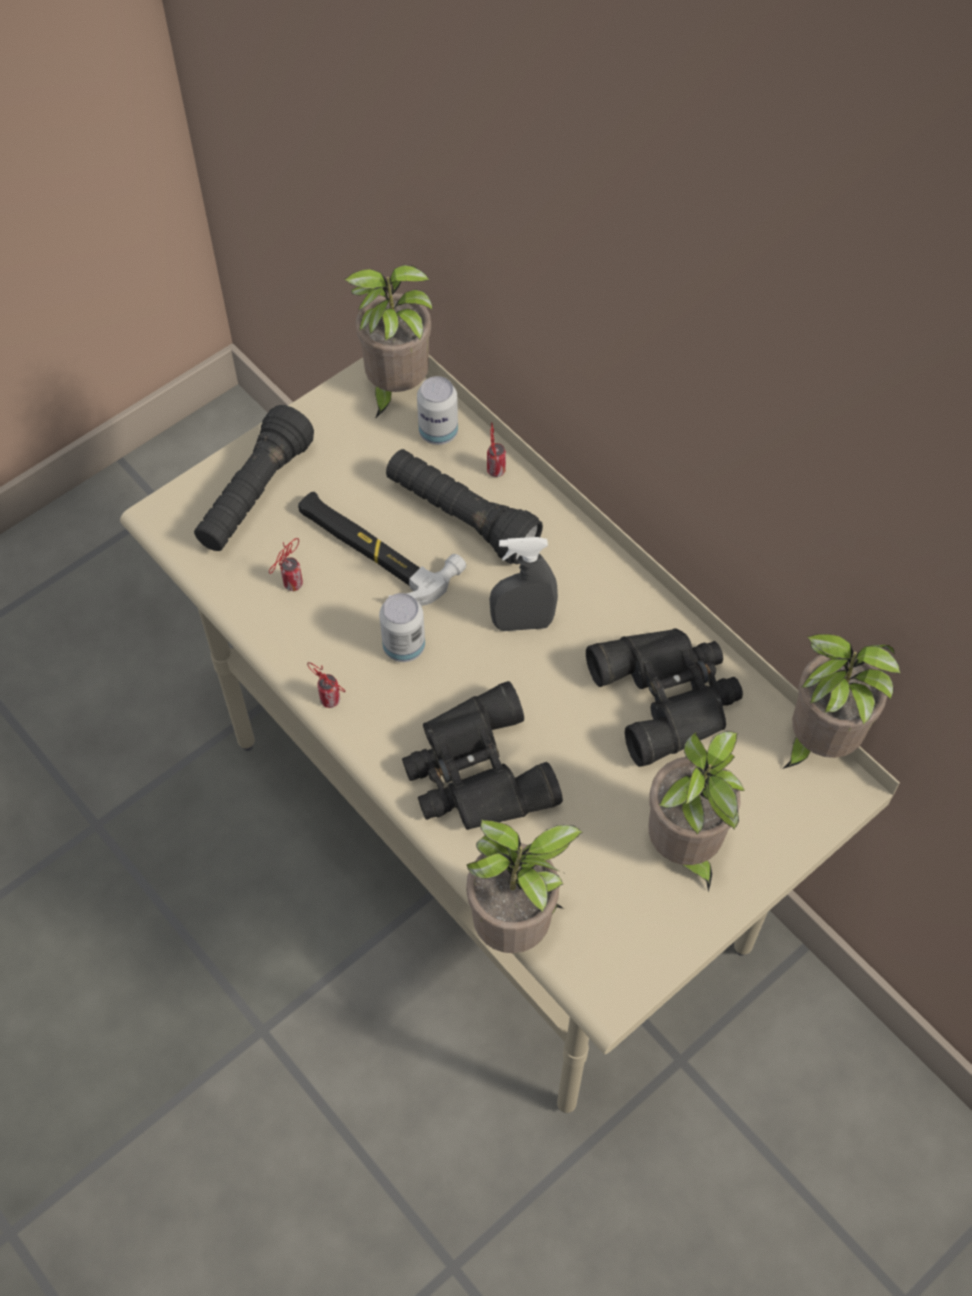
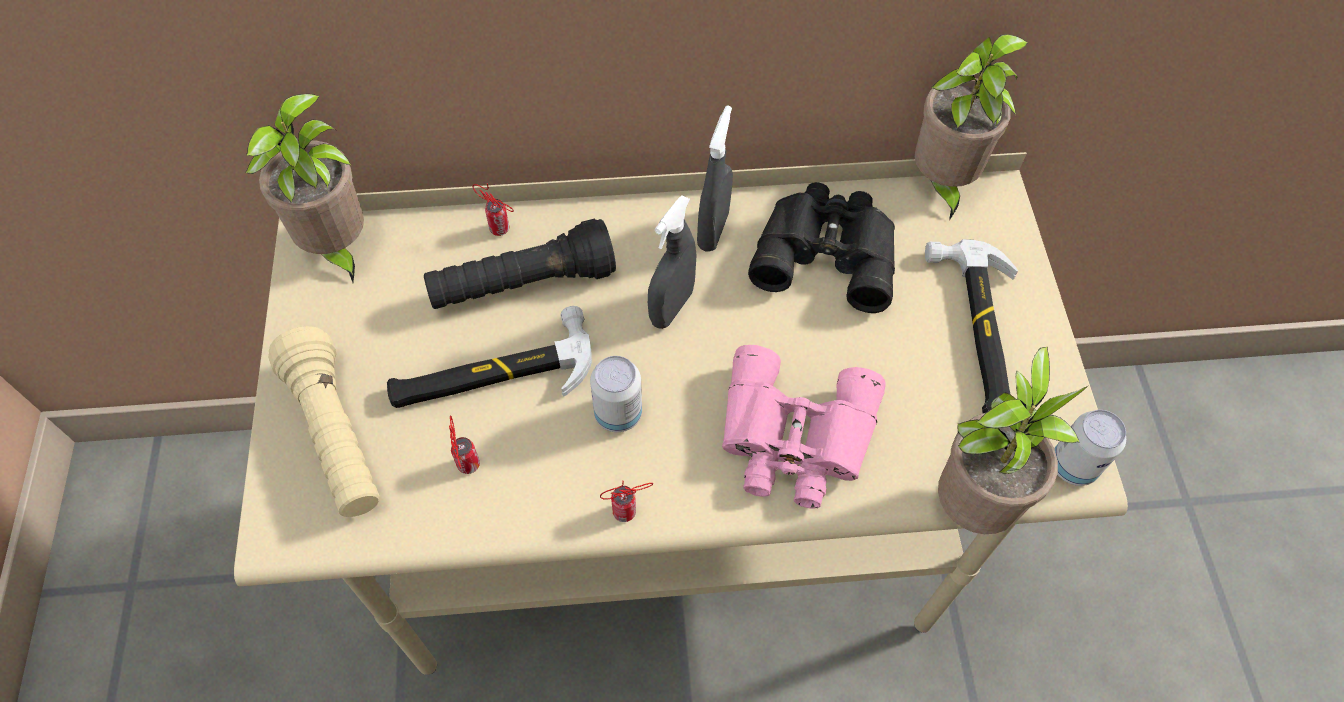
camera: 55 degrees left, 0 degrees up
black flashlight [194,405,314,551] -> beige flashlight [268,326,380,517]
black binoculars [402,681,563,830] -> pink binoculars [722,345,886,509]
can [417,376,458,445] -> can moved to [1054,410,1126,486]
potted plant [649,731,745,892] -> hammer [925,239,1018,413]
none -> grey spray bottle [697,105,733,252]

